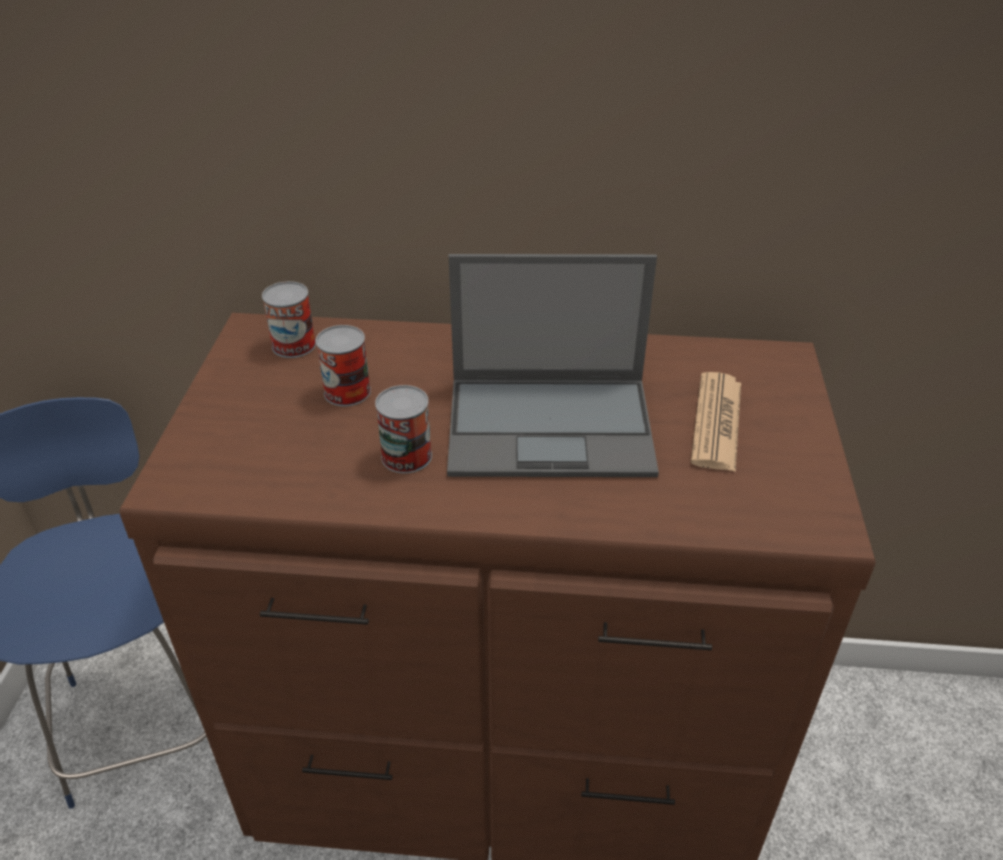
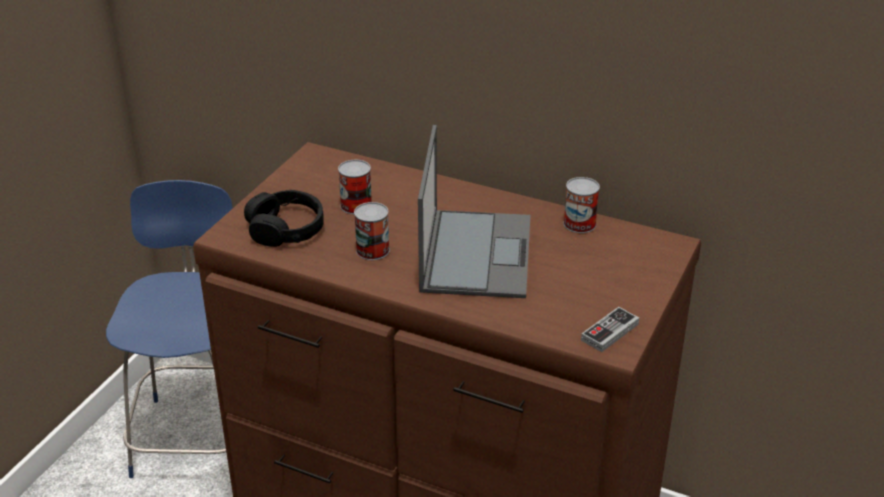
camera: 20 degrees right, 5 degrees down
can [262,281,316,358] -> can moved to [563,177,600,233]
laptop [447,254,659,477] -> laptop turned 105 degrees counterclockwise [418,125,530,298]
newspaper [691,372,741,472] -> none
none -> black headphones [244,190,324,247]
none -> game controller [581,307,639,352]

